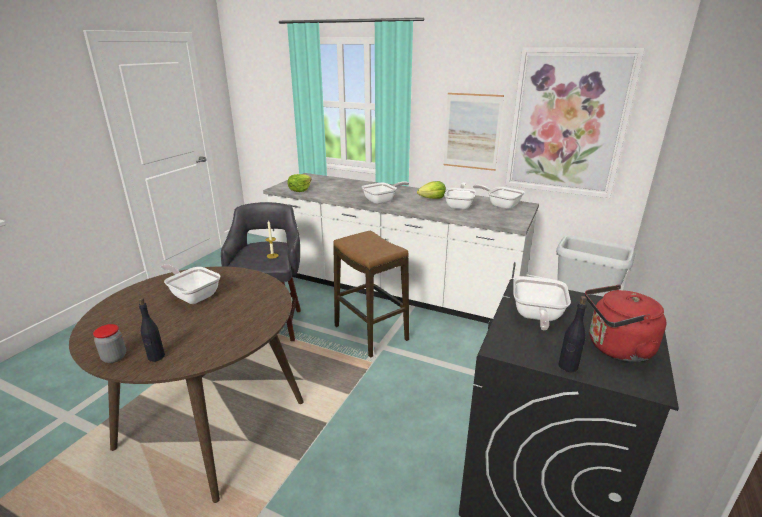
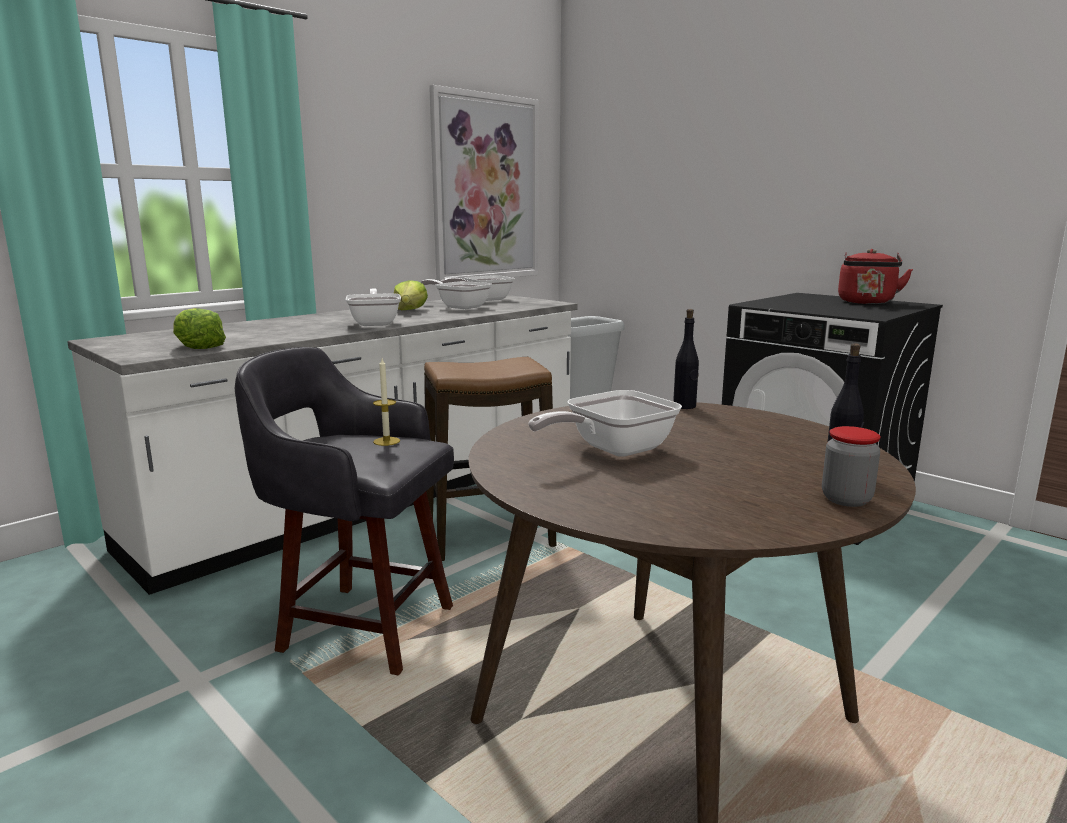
camera: 70 degrees left, 10 degrees down
picture [443,93,504,171] -> none
frying pan [513,276,571,330] -> none
black bottle [558,296,587,372] -> black bottle moved to [673,309,699,409]

